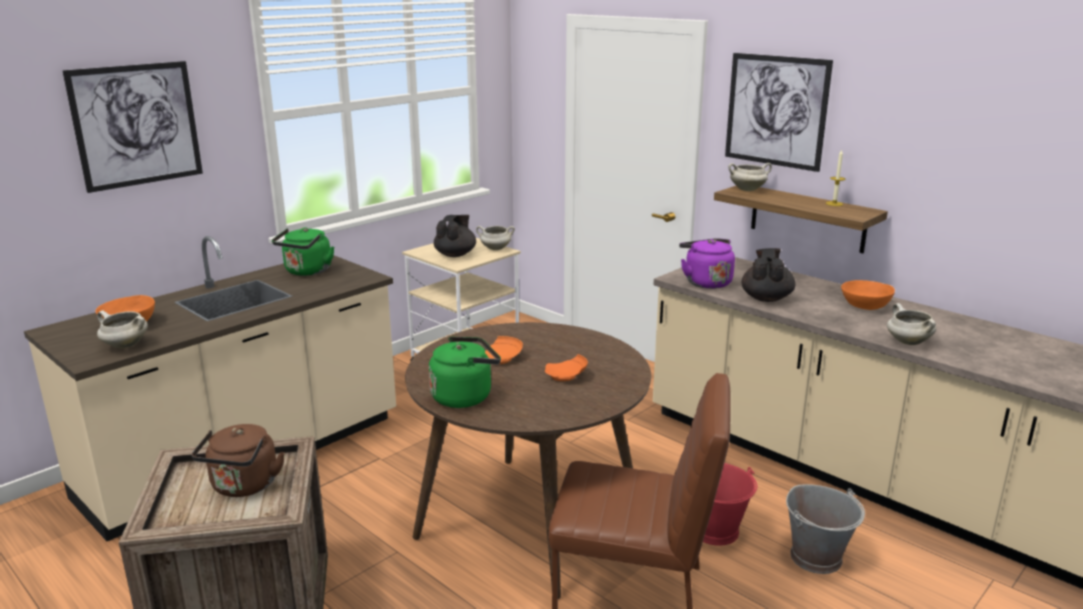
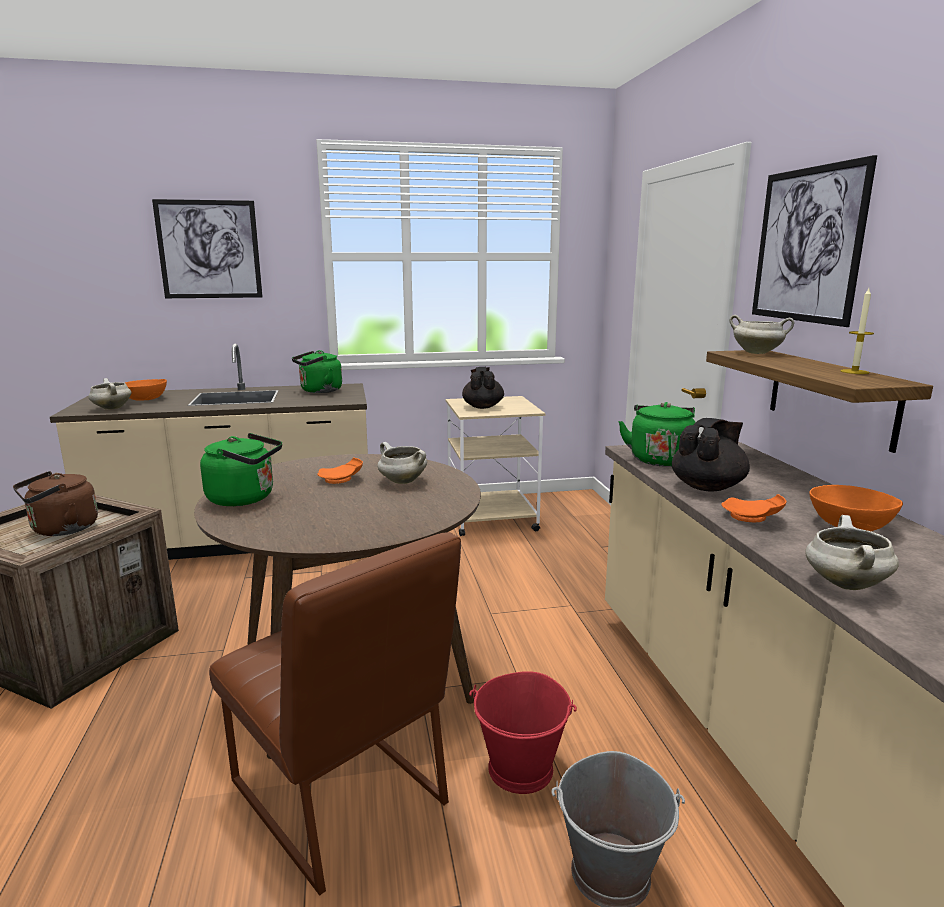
camera: 35 degrees right, 5 degrees down
black teapot [434,215,476,257] -> black teapot turned 60 degrees counterclockwise [462,367,504,409]
white cooking pot [476,226,515,250] -> white cooking pot moved to [377,442,427,484]
orange plate [545,354,588,381] -> orange plate moved to [721,494,786,523]
purple kettle [679,238,735,289] -> green kettle [618,402,695,467]

